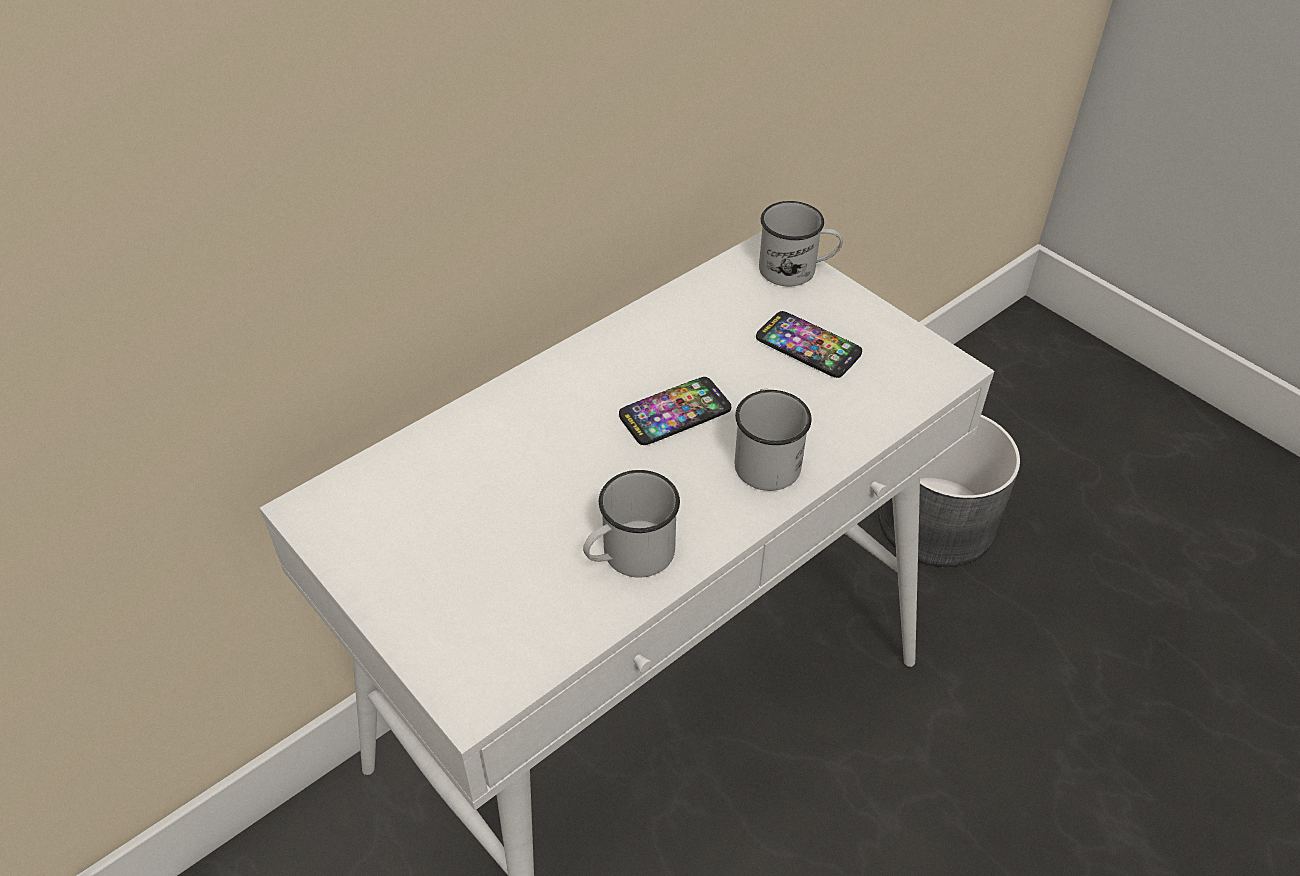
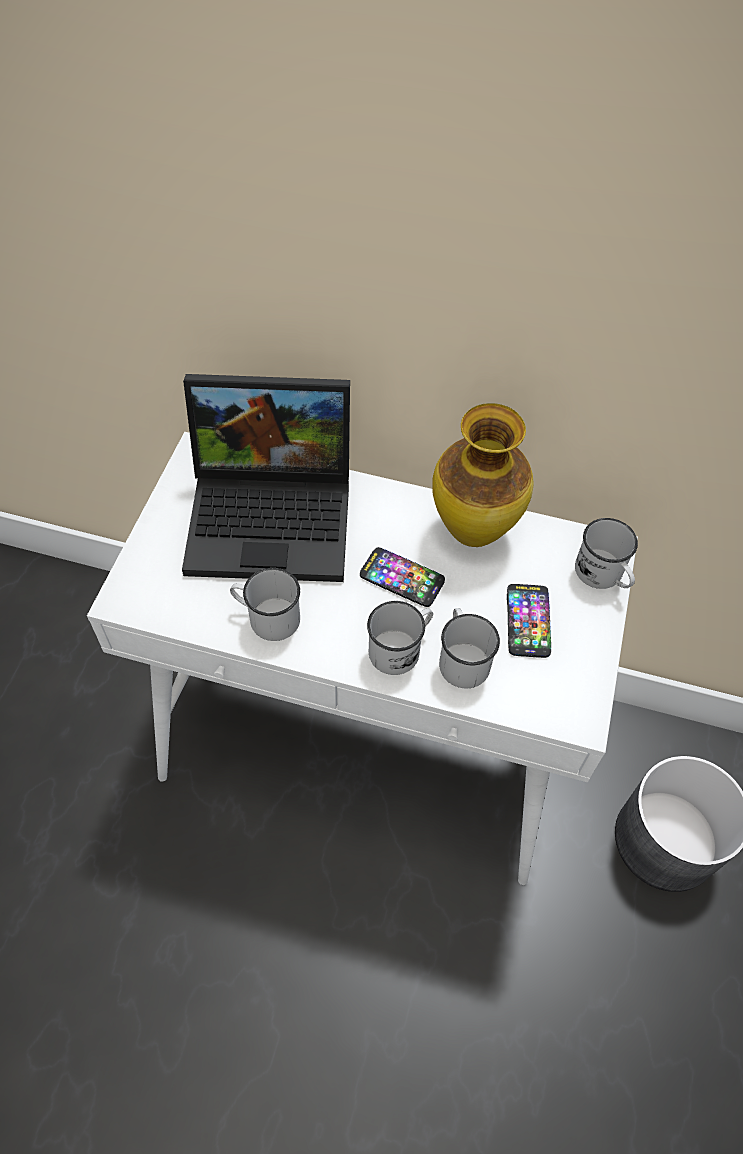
camera: 55 degrees right, 10 degrees up
none -> laptop [182,374,350,582]
none -> vase [432,403,534,547]
none -> white mug [439,608,500,688]

